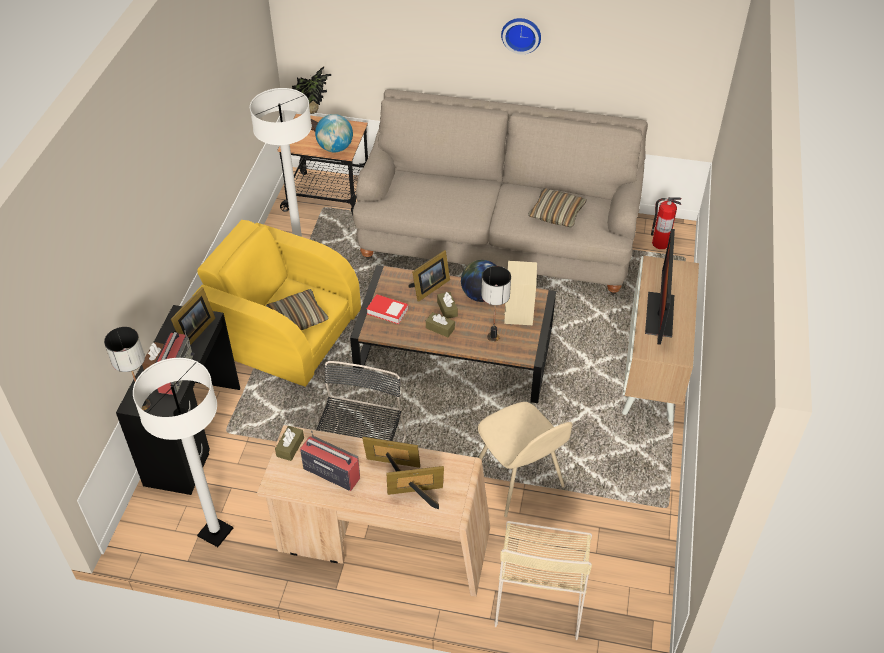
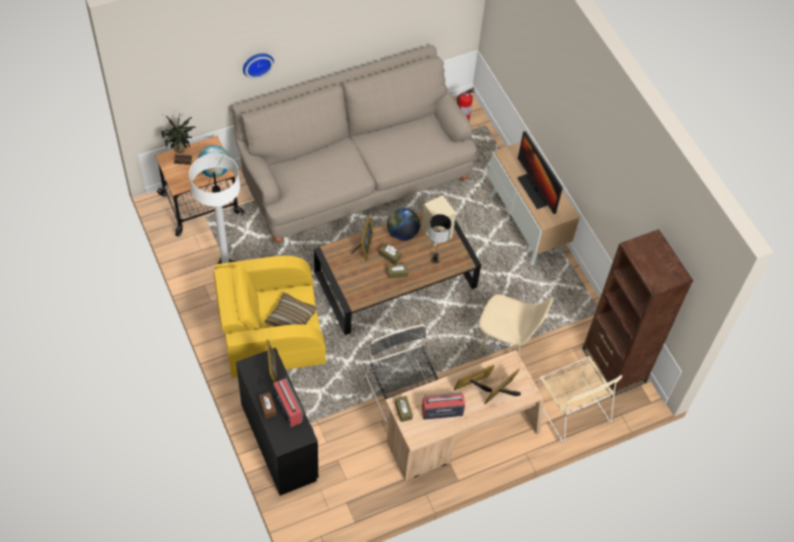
camera: 40 degrees left, 10 degrees up
table lamp [104,327,151,410] -> none
white floor lamp [133,358,233,547] -> none
book [367,294,408,324] -> none
wall clock [501,18,541,54] -> wall clock moved to [243,53,274,79]
pillow [528,188,587,227] -> none
none -> brown bookcase [582,229,693,397]

